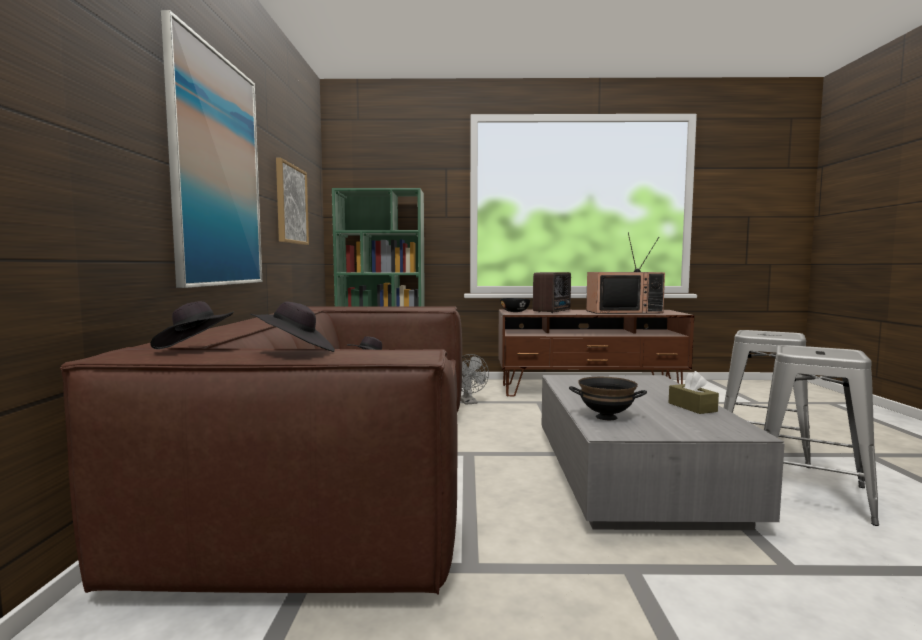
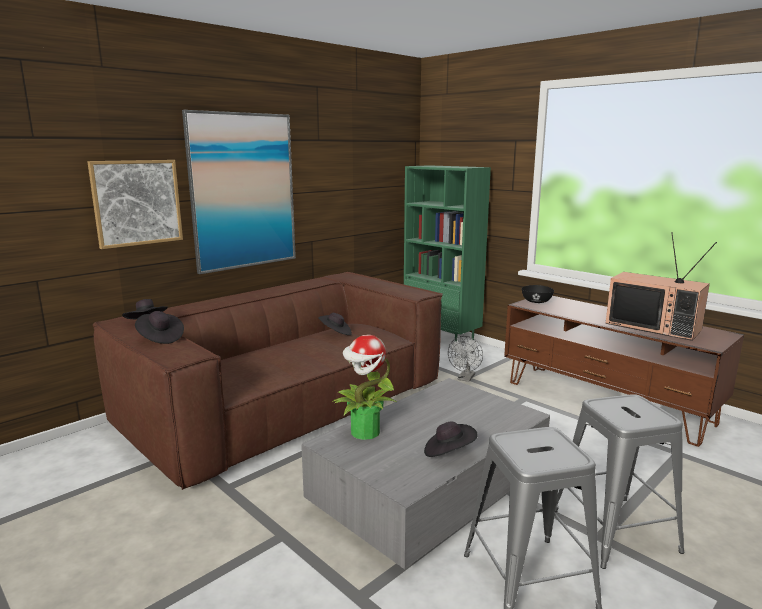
camera: 45 degrees right, 10 degrees up
picture [276,158,309,245] -> picture moved to [87,160,183,249]
radio [533,272,571,313] -> none
black bowl [569,377,647,420] -> potted plant [332,335,396,440]
brown tissue box [669,371,719,414] -> black hat [424,421,478,457]

